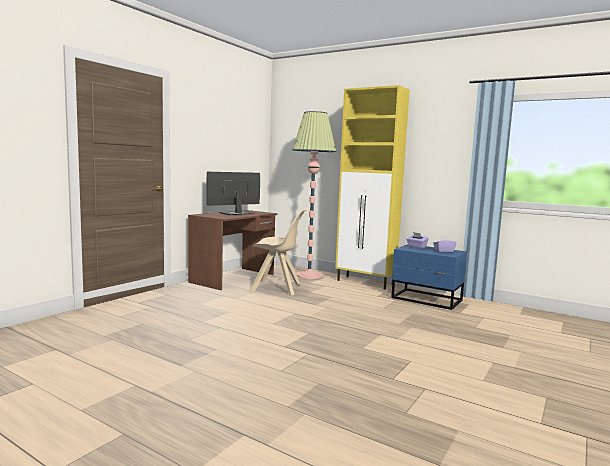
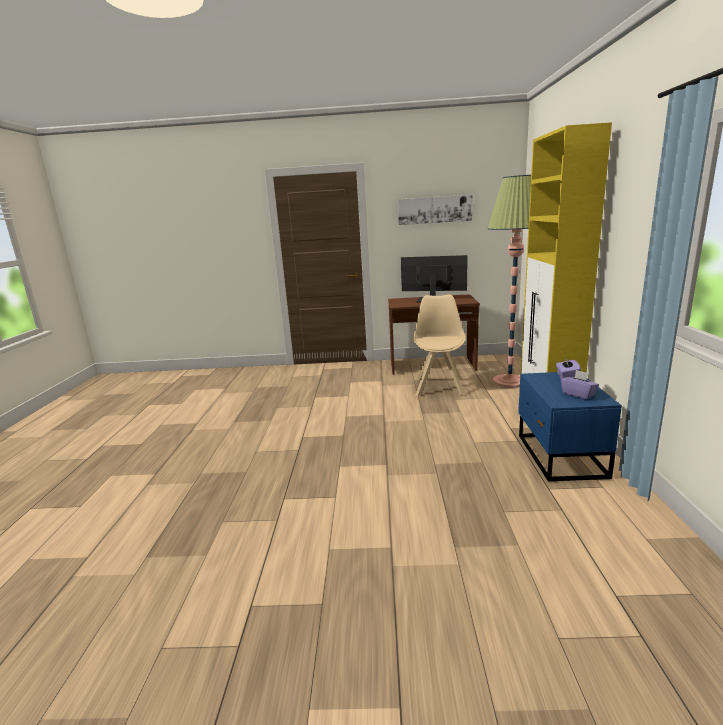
camera: 60 degrees right, 10 degrees up
beige chair [250,207,309,295] -> beige chair turned 150 degrees counterclockwise [413,294,466,396]
none -> picture [398,195,472,225]

